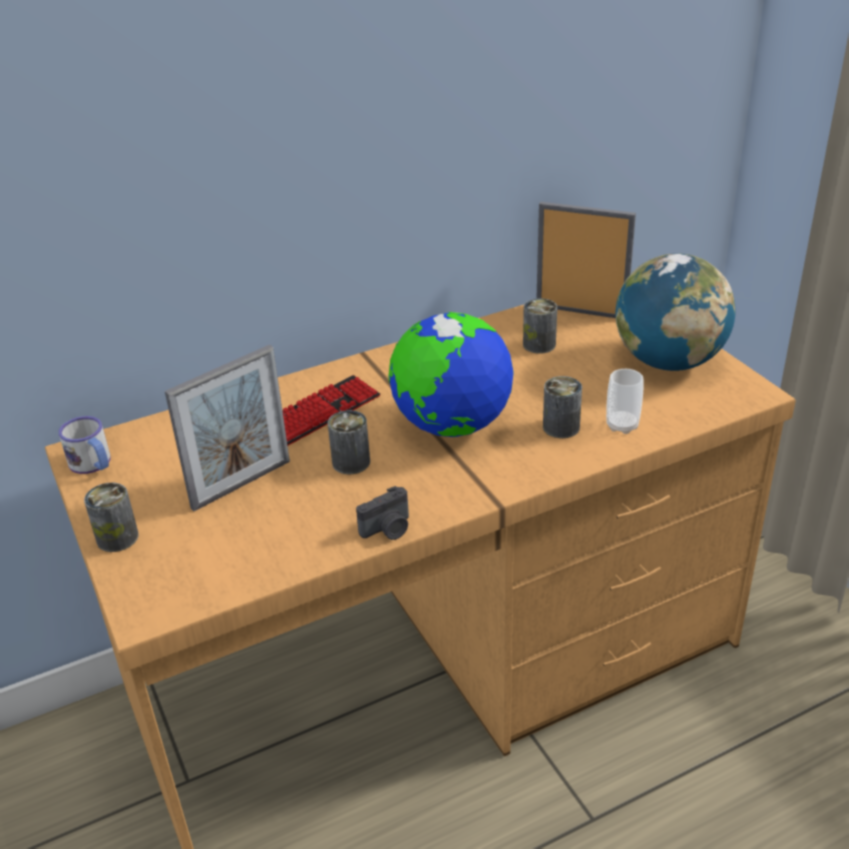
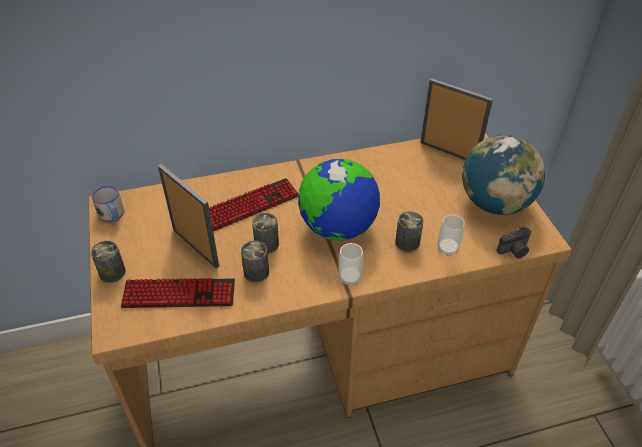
camera: 10 degrees right, 10 degrees up
picture frame [165,345,290,511] -> picture frame turned 105 degrees counterclockwise [158,164,219,269]
camera [356,486,409,540] -> camera moved to [497,227,531,259]
can [523,298,557,354] -> can moved to [241,240,269,283]
none -> keyboard [121,278,235,308]
none -> cup [339,243,363,285]

